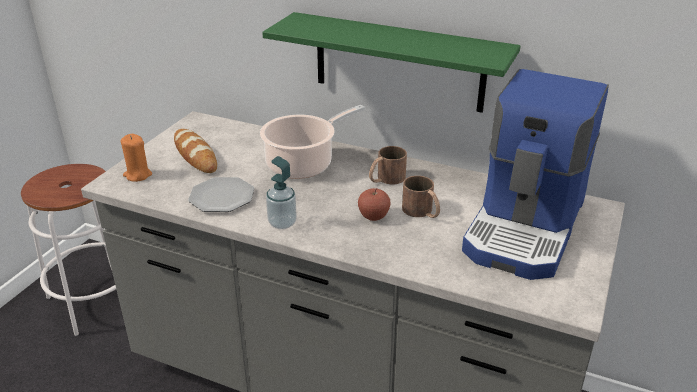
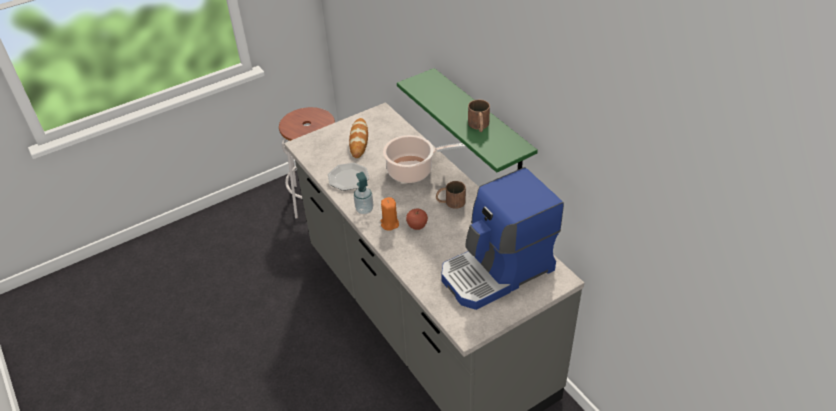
camera: 35 degrees right, 10 degrees up
orange candle [121,134,152,182] -> orange candle moved to [380,197,399,231]
brown mug [402,176,440,218] -> brown mug moved to [468,99,490,132]

